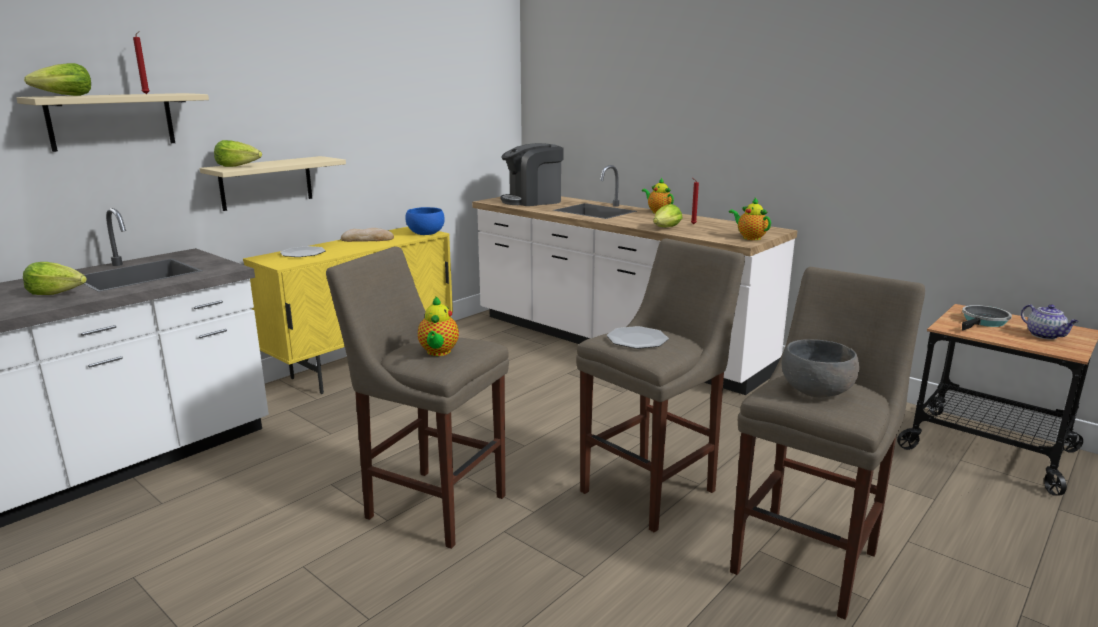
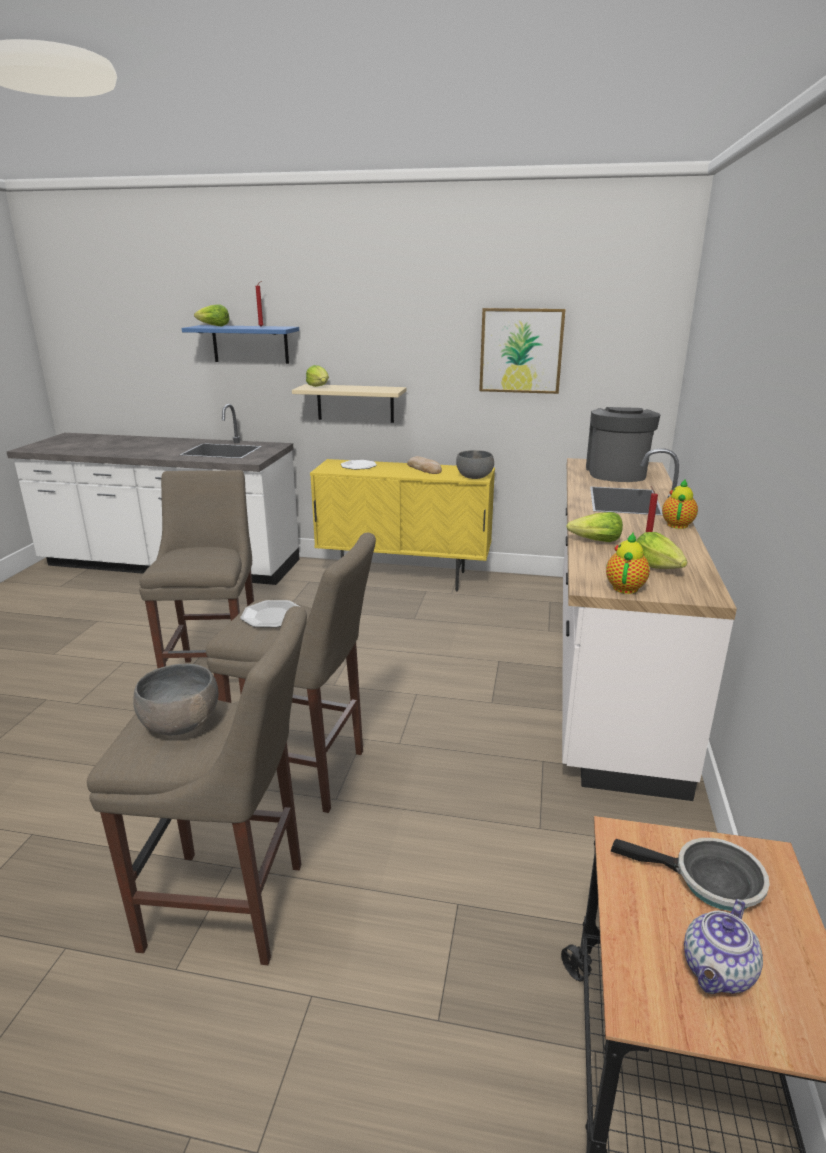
camera: 60 degrees right, 5 degrees up
beige shelf [16,93,209,152] -> blue shelf [182,325,299,364]
lettuce [23,262,87,295] -> lettuce moved to [636,532,687,569]
blue bowl [405,207,445,235] -> grey bowl [456,450,494,479]
teapot [418,297,459,356] -> none
coffee machine [500,143,564,206] -> coffee machine turned 60 degrees clockwise [586,407,661,482]
none -> picture [479,308,566,394]

